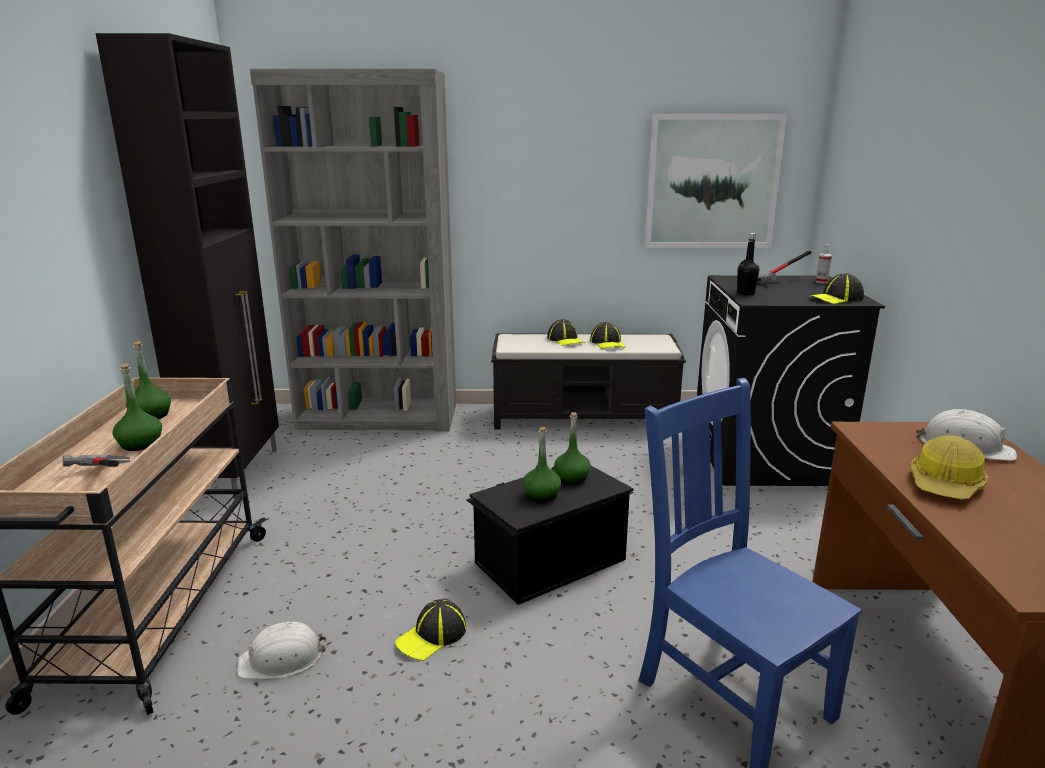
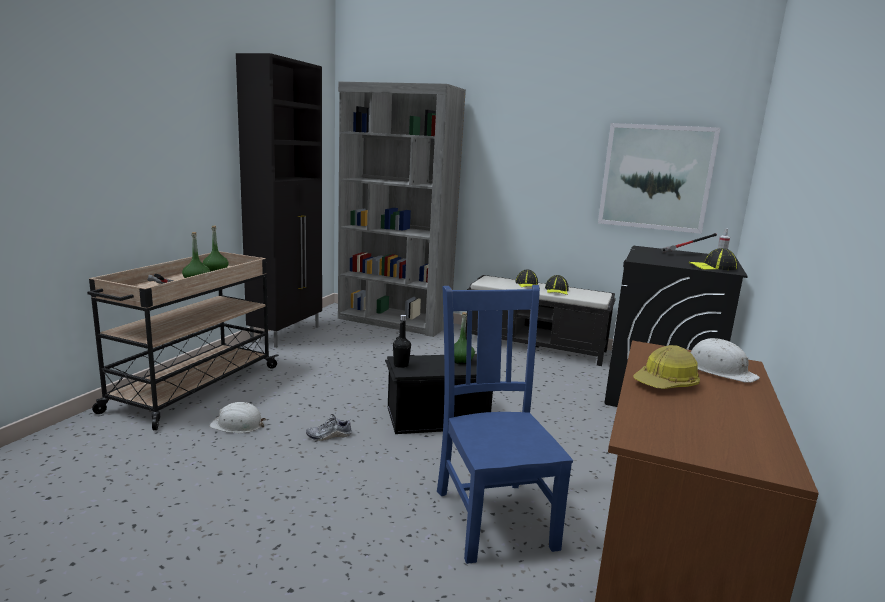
camera: 20 degrees right, 5 degrees down
cap [395,599,466,661] -> shoe [306,414,352,441]
green bottle [523,427,561,502] -> none
black bottle [737,233,759,296] -> black bottle moved to [393,315,411,368]

